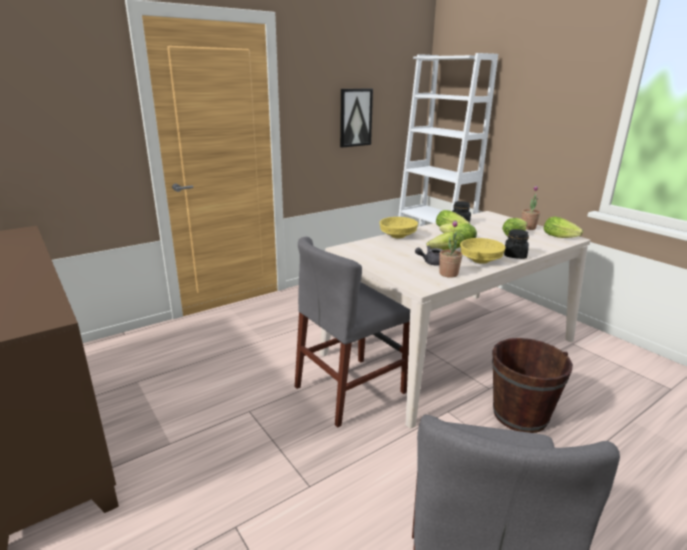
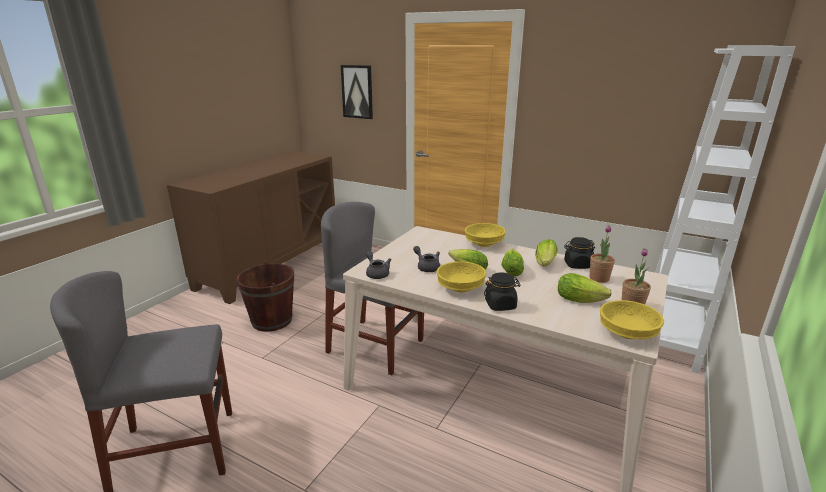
camera: 65 degrees right, 0 degrees up
picture [340,89,373,148] -> picture moved to [341,65,373,119]
potted plant [439,220,462,278] -> potted plant moved to [589,226,615,283]
brown bucket [492,338,573,433] -> brown bucket moved to [237,262,294,332]
lettuce [544,217,583,238] -> yellow bowl [600,300,664,339]
none -> grey teapot [366,251,392,279]

